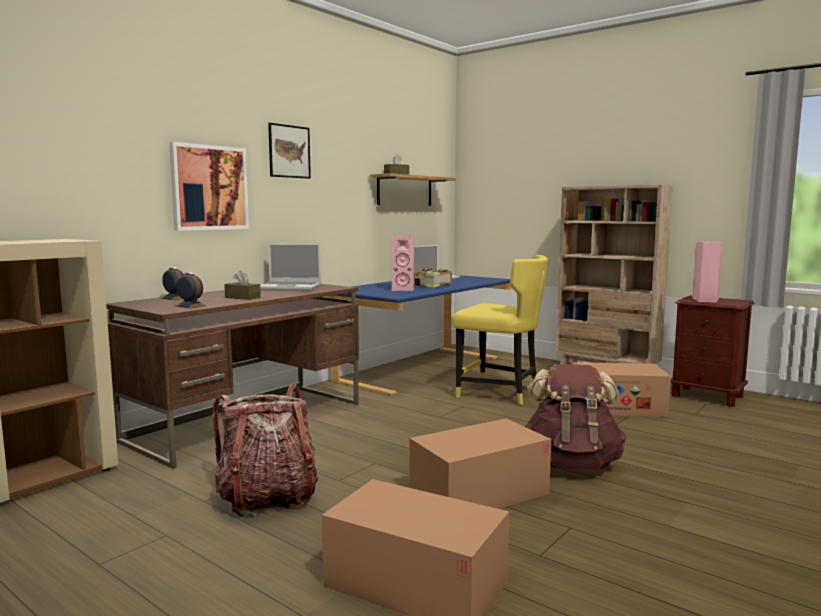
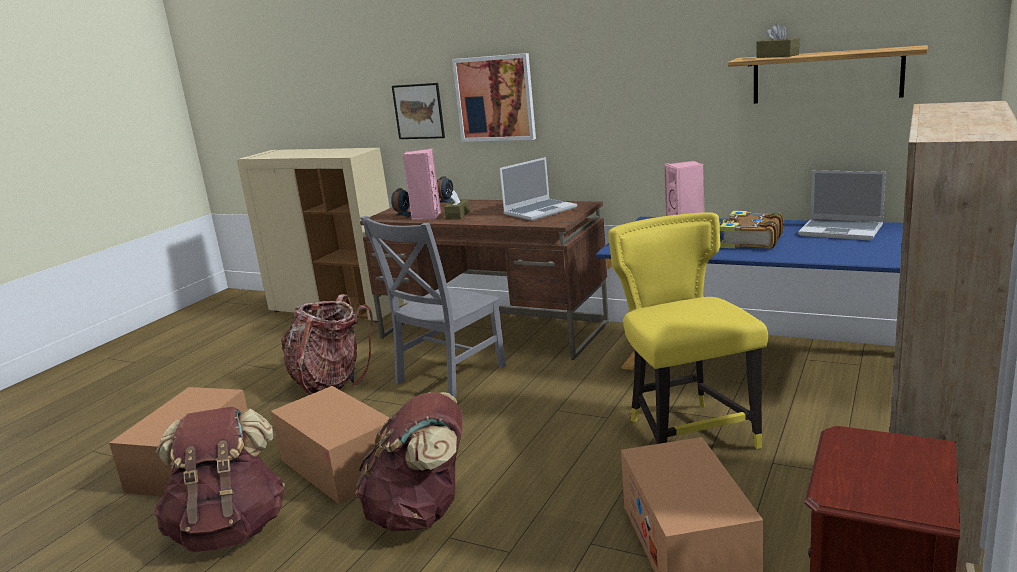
camera: 80 degrees right, 10 degrees up
laptop [260,243,321,291] -> laptop turned 120 degrees counterclockwise [499,157,577,221]
picture [268,123,311,179] -> picture moved to [392,83,445,139]
yellow chair [453,255,548,405] -> yellow chair turned 150 degrees clockwise [608,212,768,449]
pink speaker [692,241,723,302] -> pink speaker moved to [402,148,441,220]
none -> brown backpack [154,406,285,552]
none -> grey chair [360,216,506,397]

